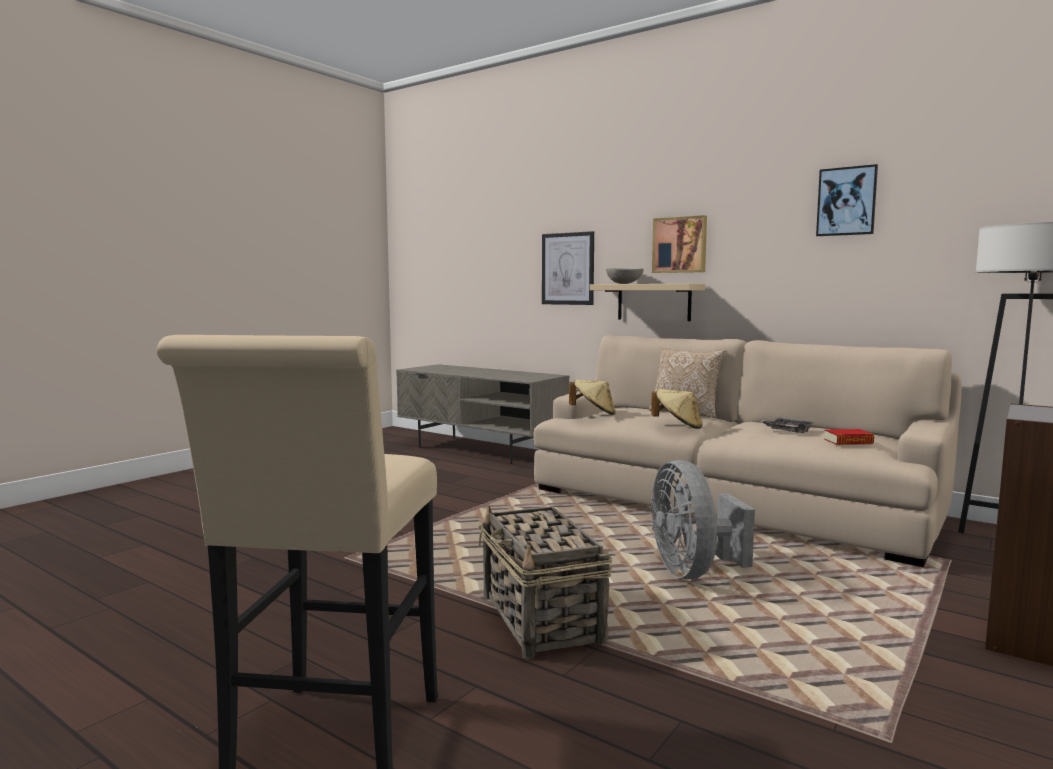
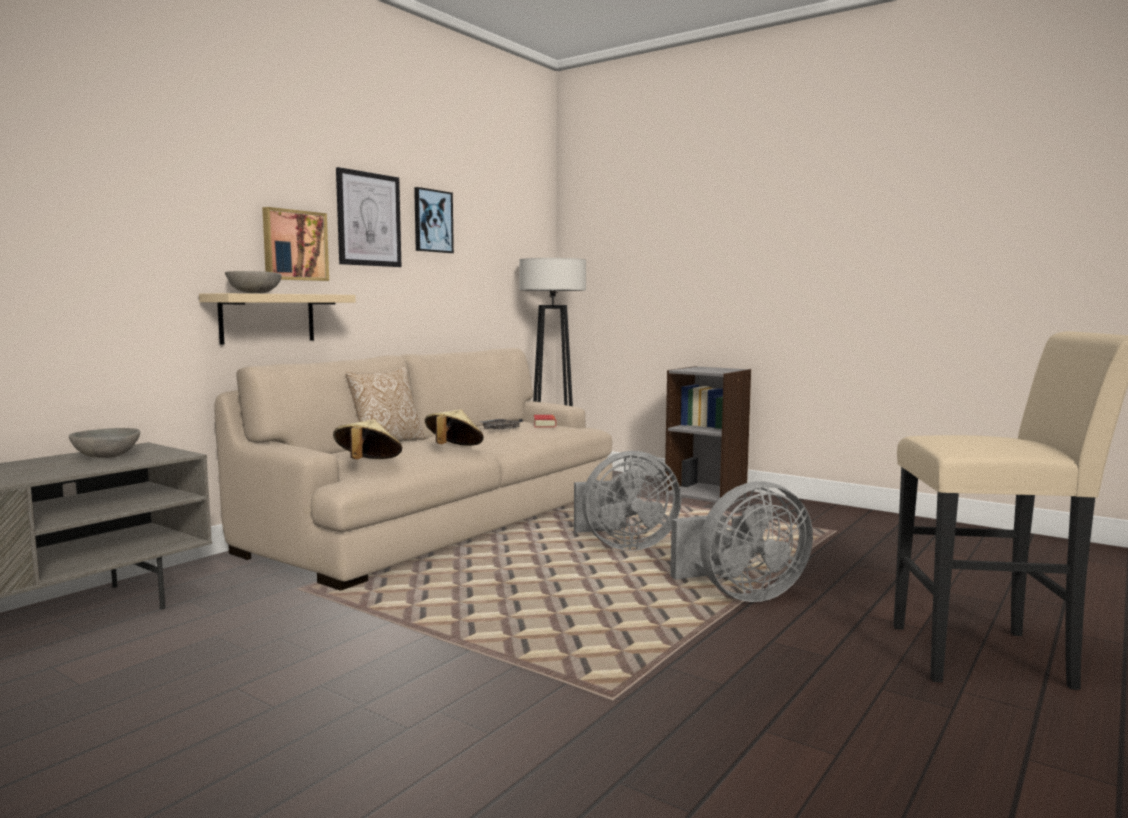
camera: 90 degrees left, 0 degrees up
basket [479,505,612,658] -> grey fan [670,481,813,602]
picture [542,231,594,305] -> picture moved to [336,167,401,267]
none -> grey bowl [69,428,140,458]

